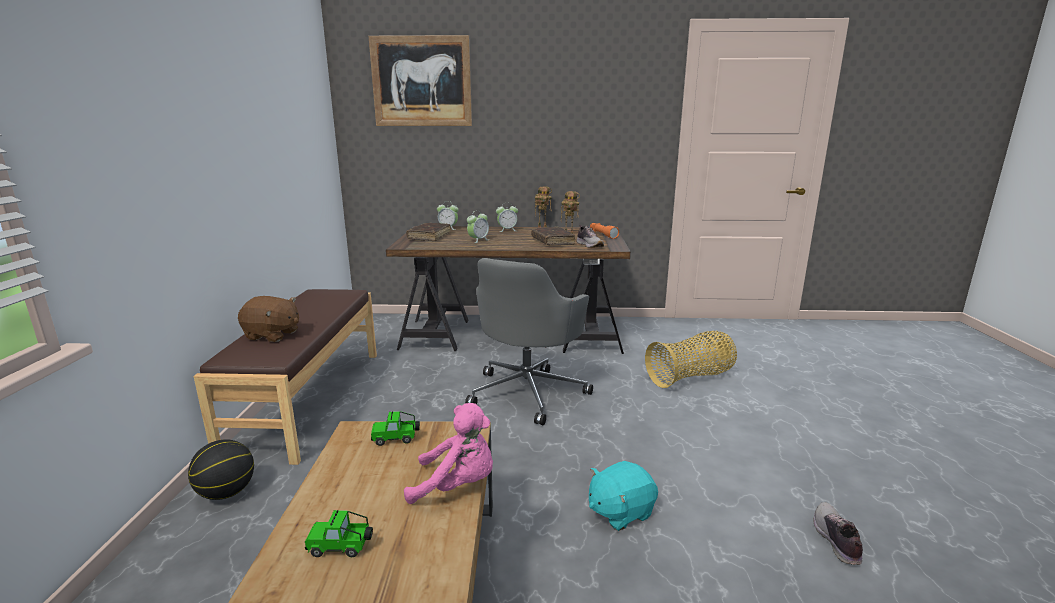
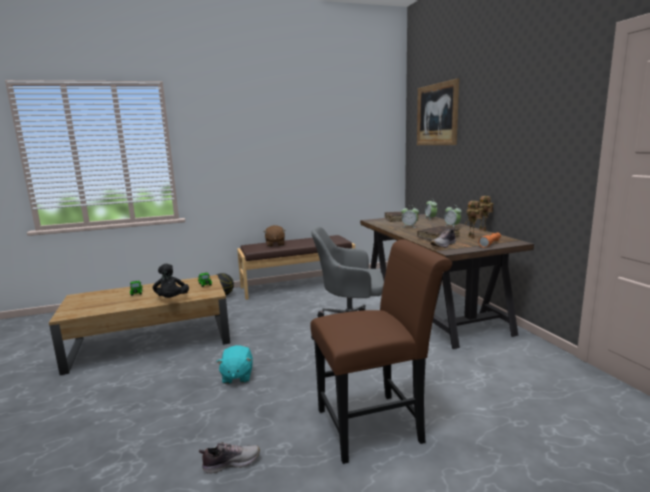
camera: 70 degrees right, 5 degrees down
pink plush toy [404,403,493,504] -> black plush toy [153,264,189,298]
turquoise plush toy [589,461,658,531] -> turquoise plush toy turned 135 degrees counterclockwise [216,345,253,384]
basket [645,331,737,388] -> none
none -> brown chair [310,239,452,464]

